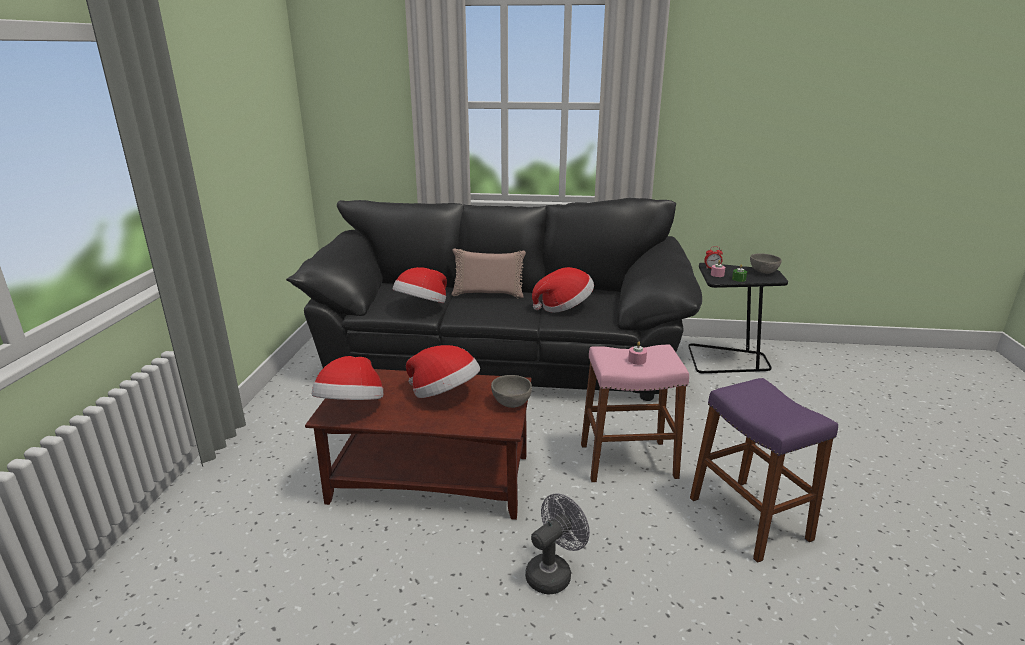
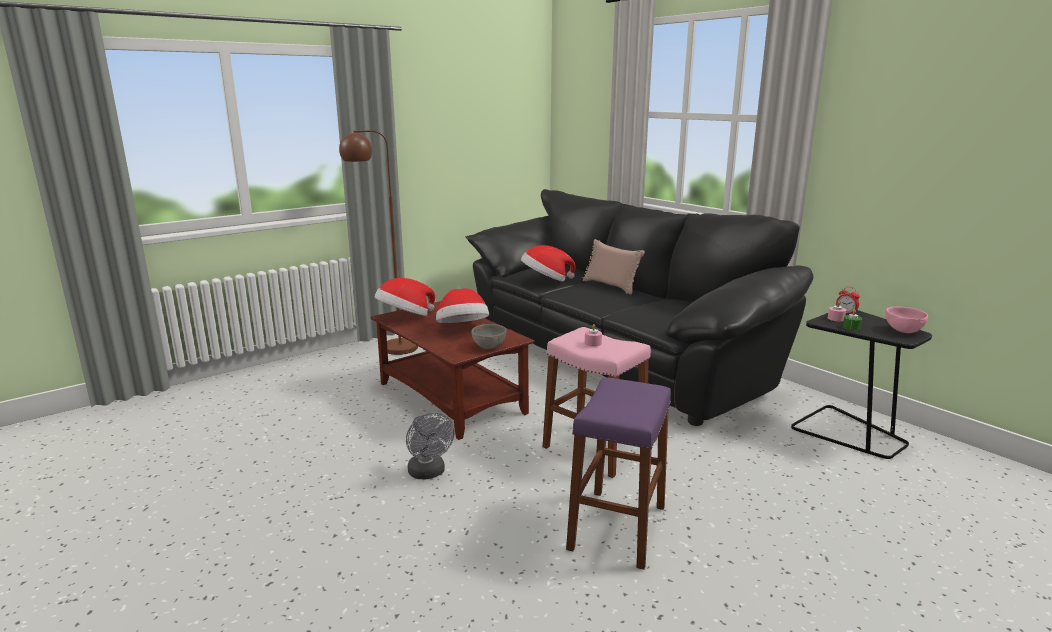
camera: 45 degrees right, 5 degrees down
grey fan [525,493,590,594] -> grey fan turned 60 degrees clockwise [406,413,454,480]
hat [532,267,594,313] -> none
grey bowl [750,253,782,274] -> pink bowl [886,307,928,333]
none -> brown floor lamp [339,130,418,355]

